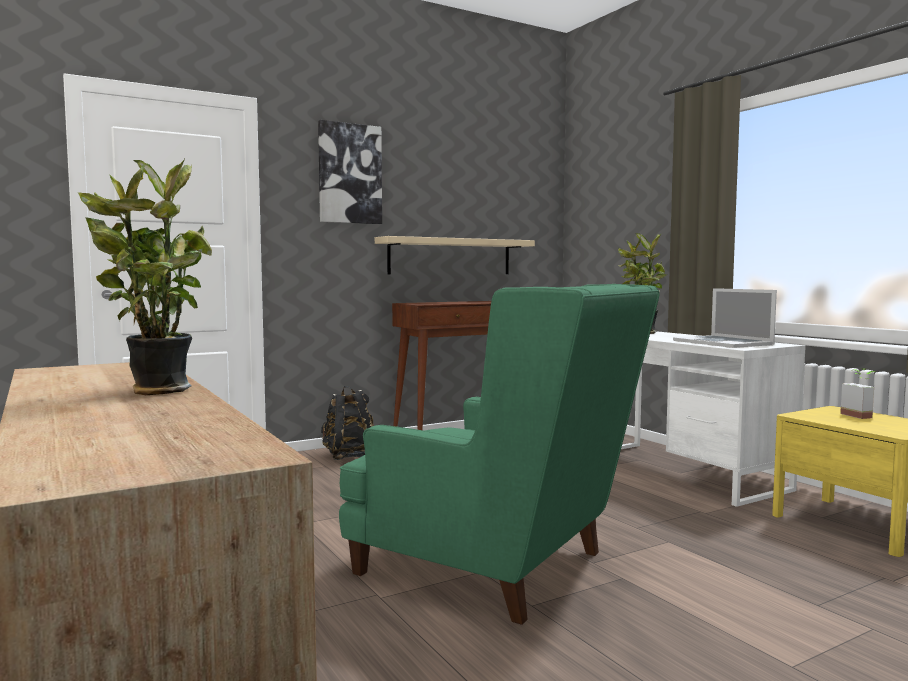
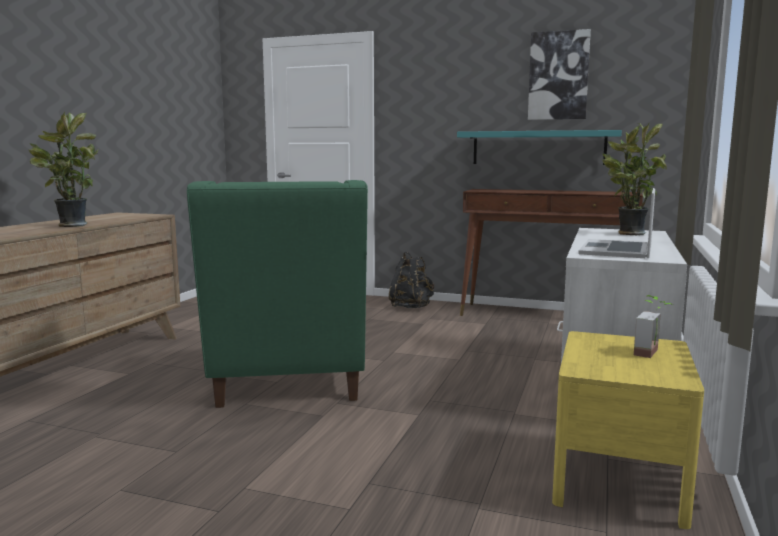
camera: 50 degrees right, 5 degrees up
picture [318,120,382,224] -> picture moved to [528,29,591,120]
beige shelf [375,236,535,274] -> turquoise shelf [457,130,622,165]

